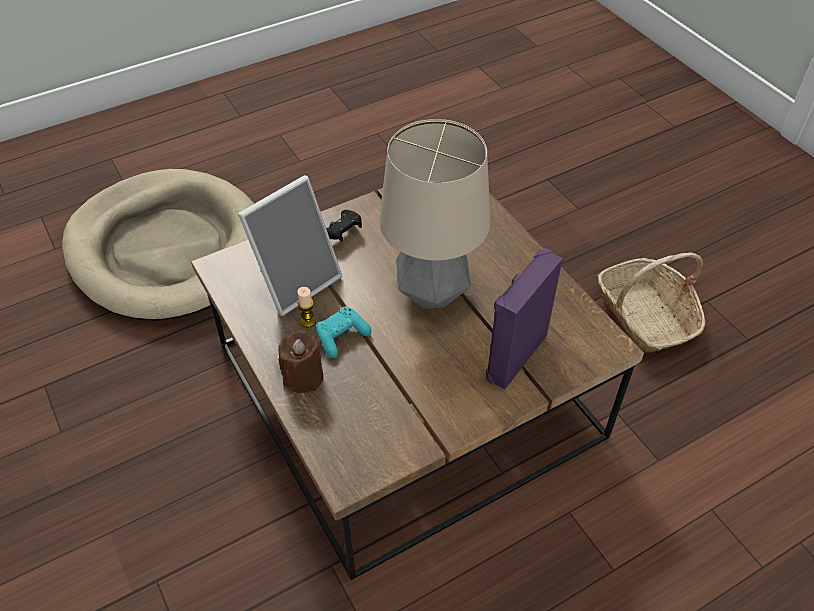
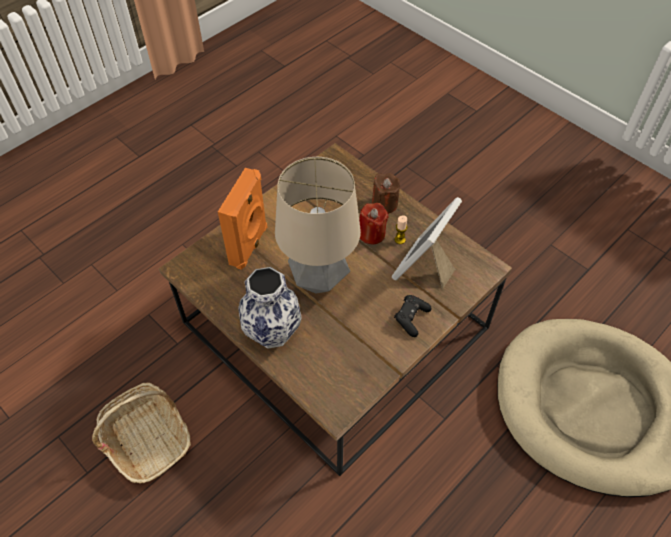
camera: 165 degrees right, 5 degrees up
turquoise game controller [316,306,371,358] -> red candle [359,203,389,245]
purple speaker [486,248,563,390] -> orange speaker [218,168,267,270]
none -> vase [238,267,302,349]

